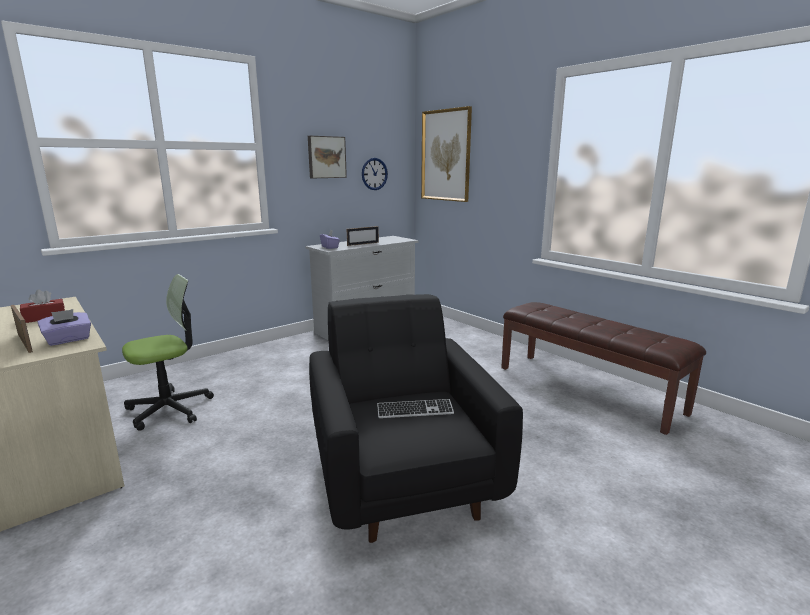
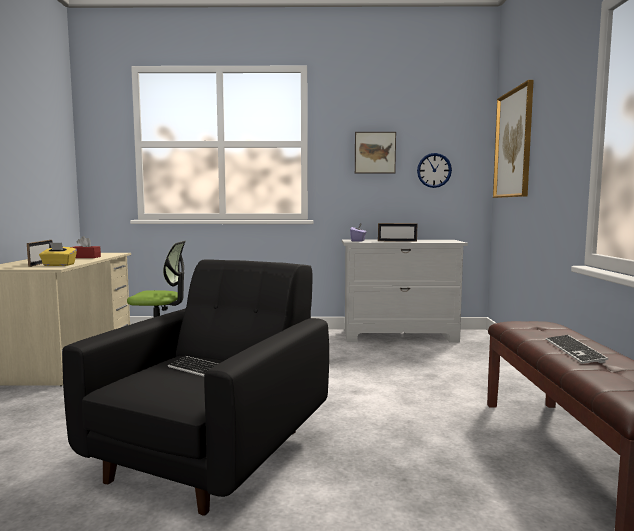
camera: 40 degrees right, 10 degrees down
purple tissue box [38,309,91,346] -> yellow tissue box [39,242,77,266]
none -> keyboard [546,335,608,364]

